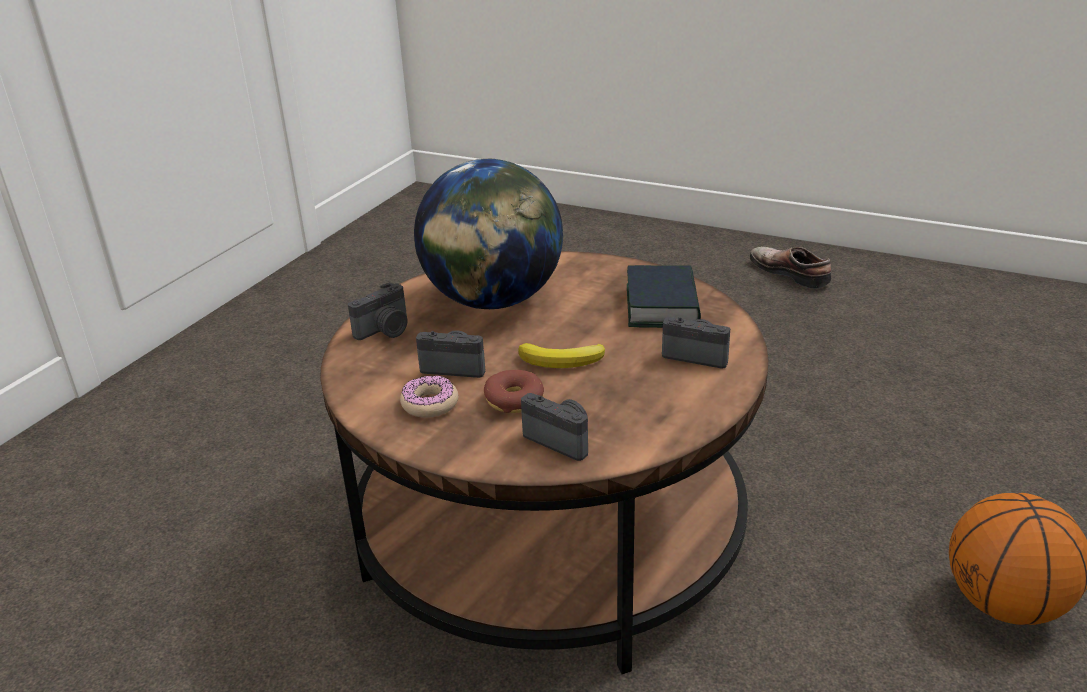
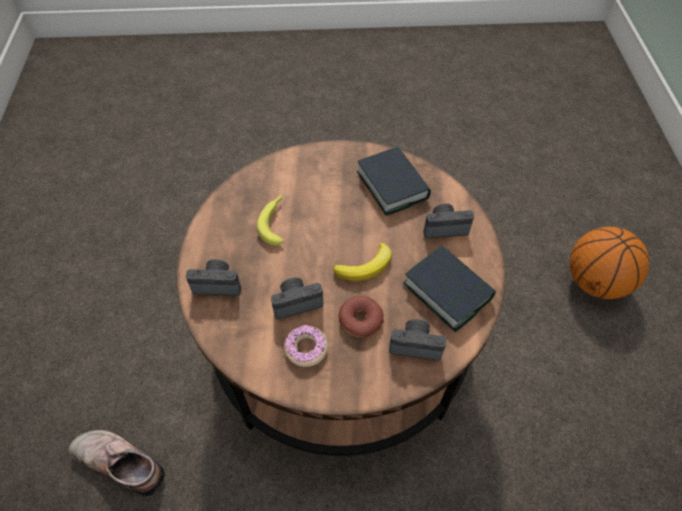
camera: 30 degrees left, 25 degrees up
camera [348,282,407,340] -> camera turned 105 degrees counterclockwise [185,259,241,296]
globe [414,158,563,309] -> banana [257,195,284,246]
shoe [750,246,831,289] -> shoe moved to [69,430,165,496]
none -> book [403,245,496,332]

